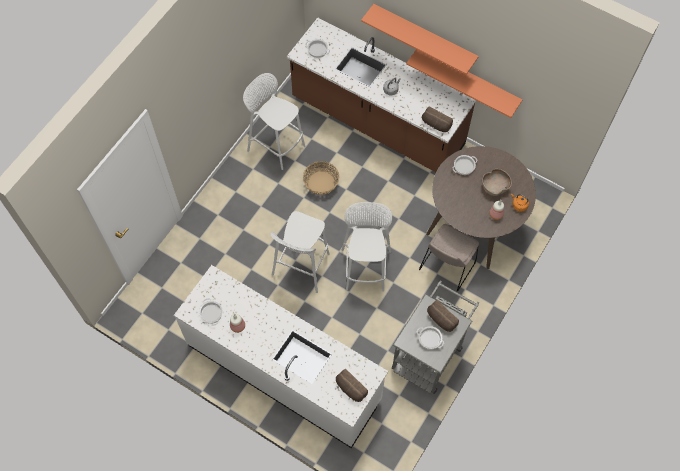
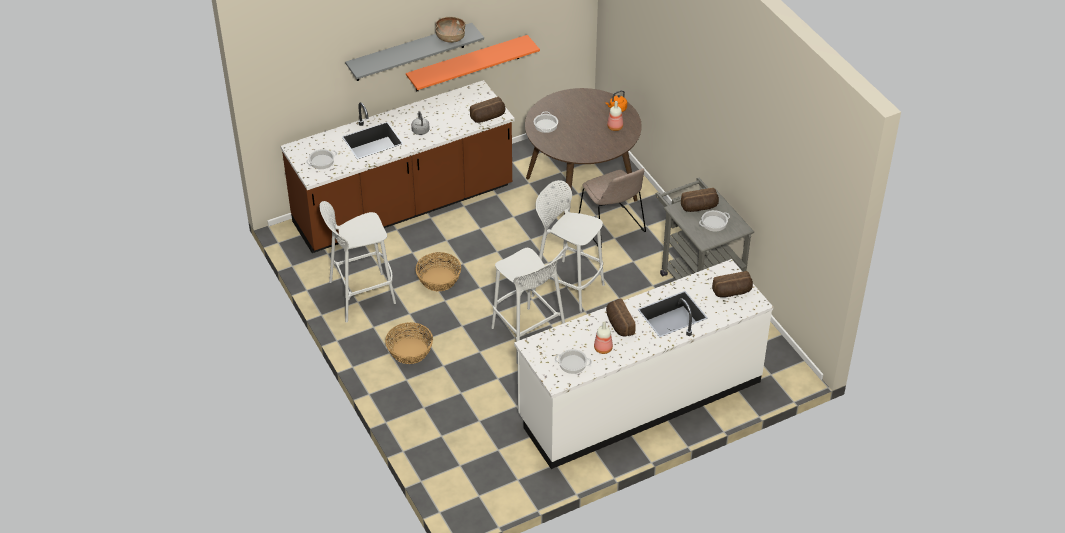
camera: 60 degrees left, 20 degrees down
orange shelf [361,4,479,75] -> grey shelf [345,23,484,81]
brown bowl [482,169,512,196] -> brown bowl moved to [435,17,465,43]
none -> basket [385,322,433,364]
none -> bread [606,299,636,337]

